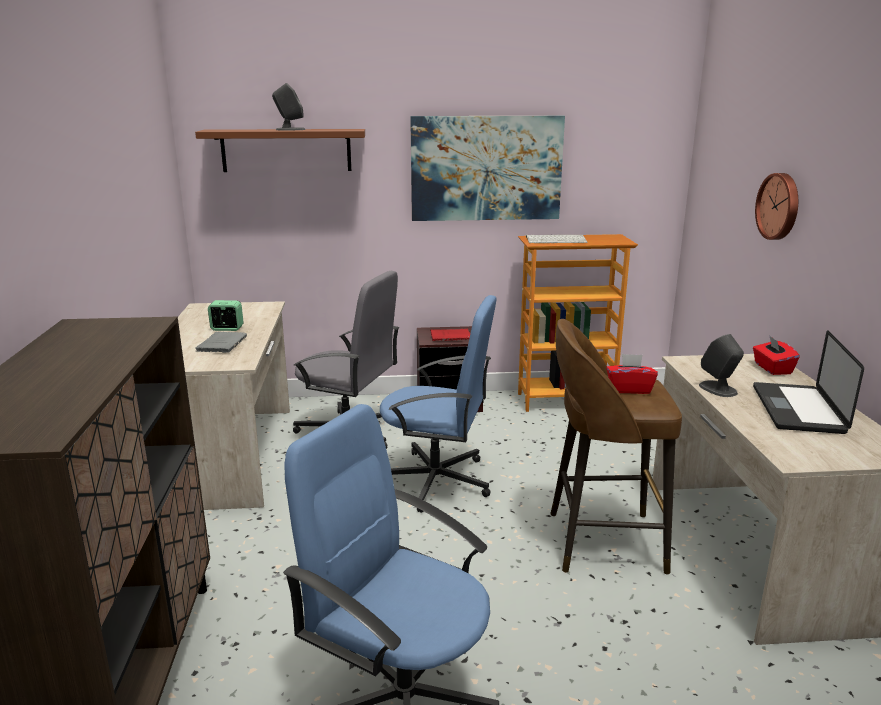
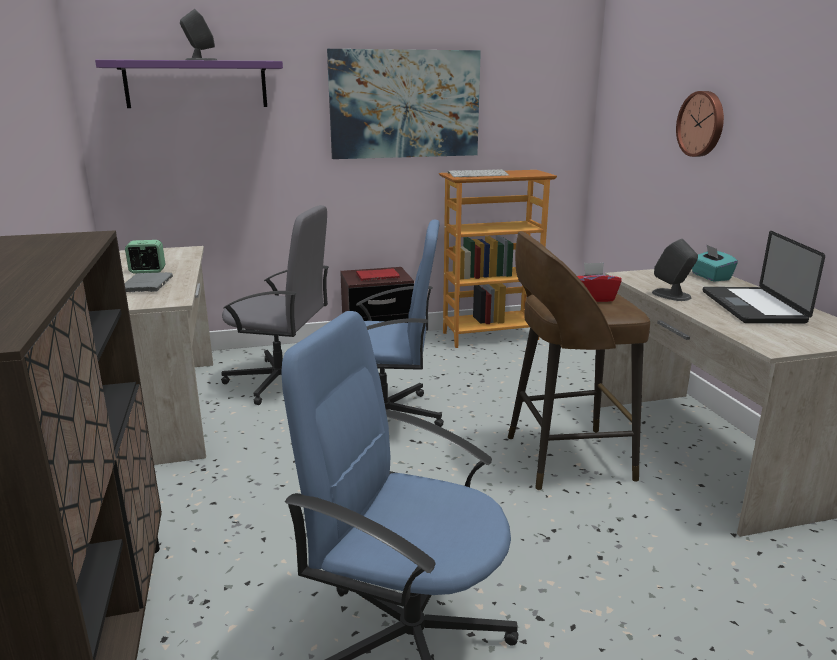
camera: 10 degrees left, 0 degrees up
brown shelf [195,129,365,172] -> purple shelf [95,60,283,108]
red tissue box [753,335,800,375] -> turquoise tissue box [692,244,738,282]

